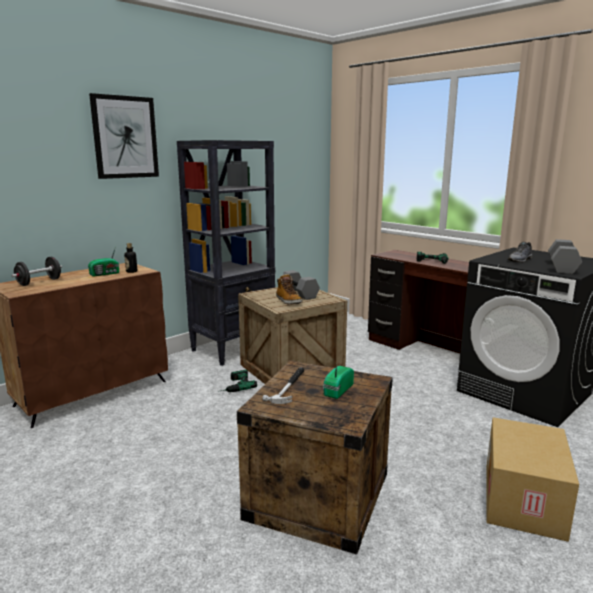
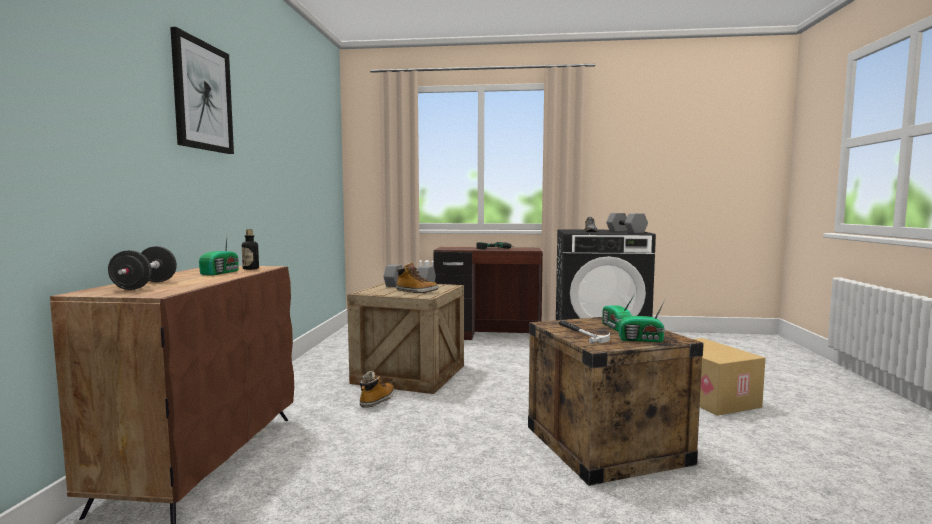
camera: 40 degrees left, 10 degrees down
black bookcase [177,140,275,366] -> none
power drill [218,370,257,392] -> boot [360,371,395,408]
none -> radio [619,298,666,342]

